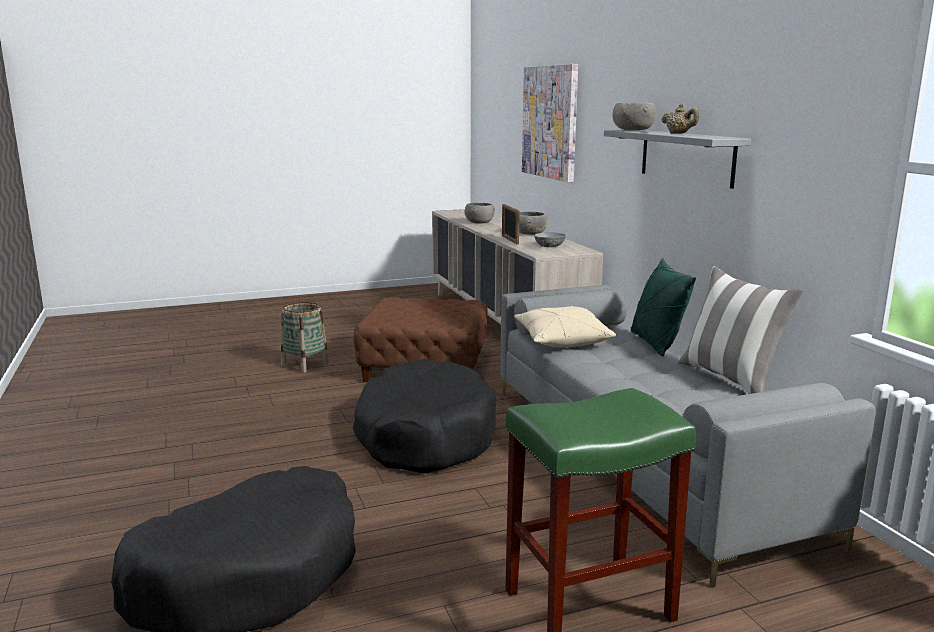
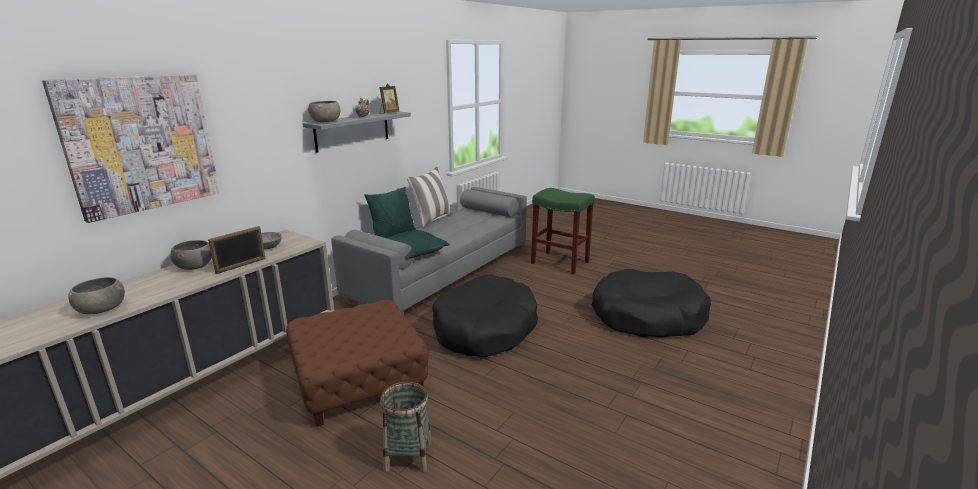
camera: 125 degrees left, 5 degrees up
beige pillow [514,306,616,348] -> green pillow [387,230,450,259]
none -> picture frame [380,83,399,114]

